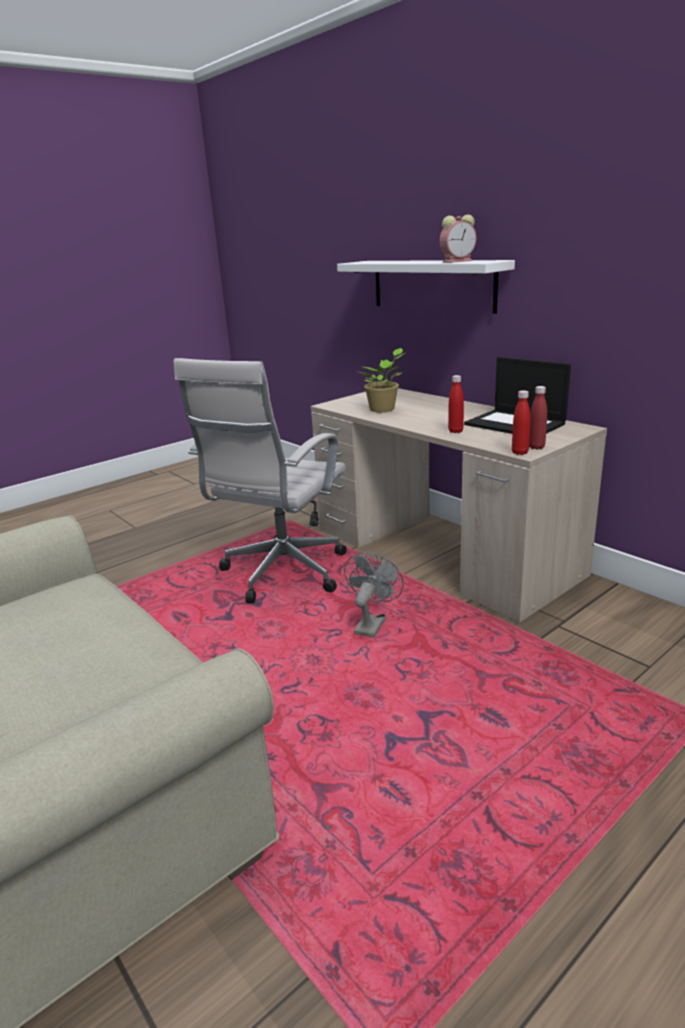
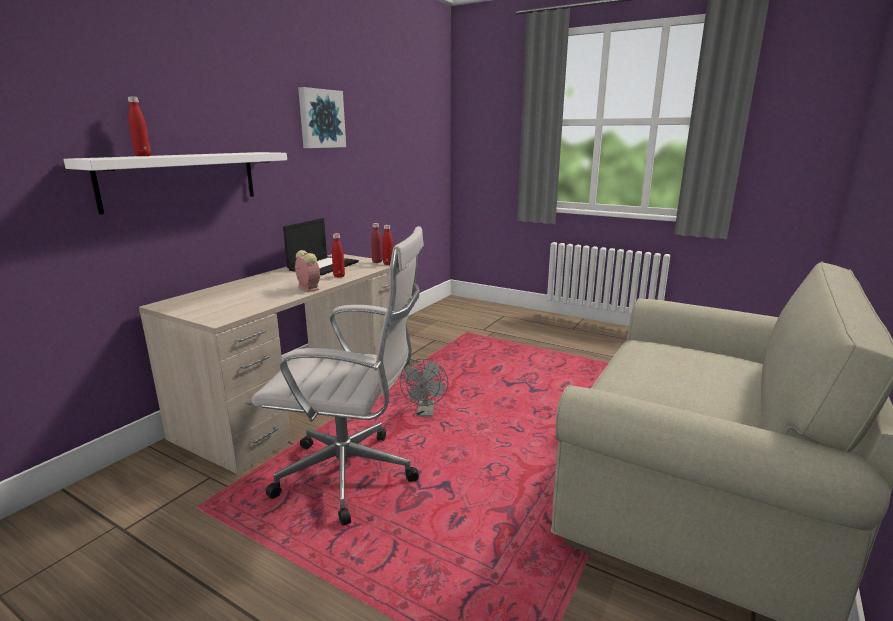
camera: 110 degrees left, 5 degrees down
grey fan [344,552,404,638] -> grey fan turned 90 degrees counterclockwise [400,359,448,417]
potted plant [360,348,405,412] -> none
alarm clock [440,215,476,263] -> alarm clock moved to [295,250,320,292]
none -> red bottle [128,96,151,156]
none -> picture [298,87,346,148]

